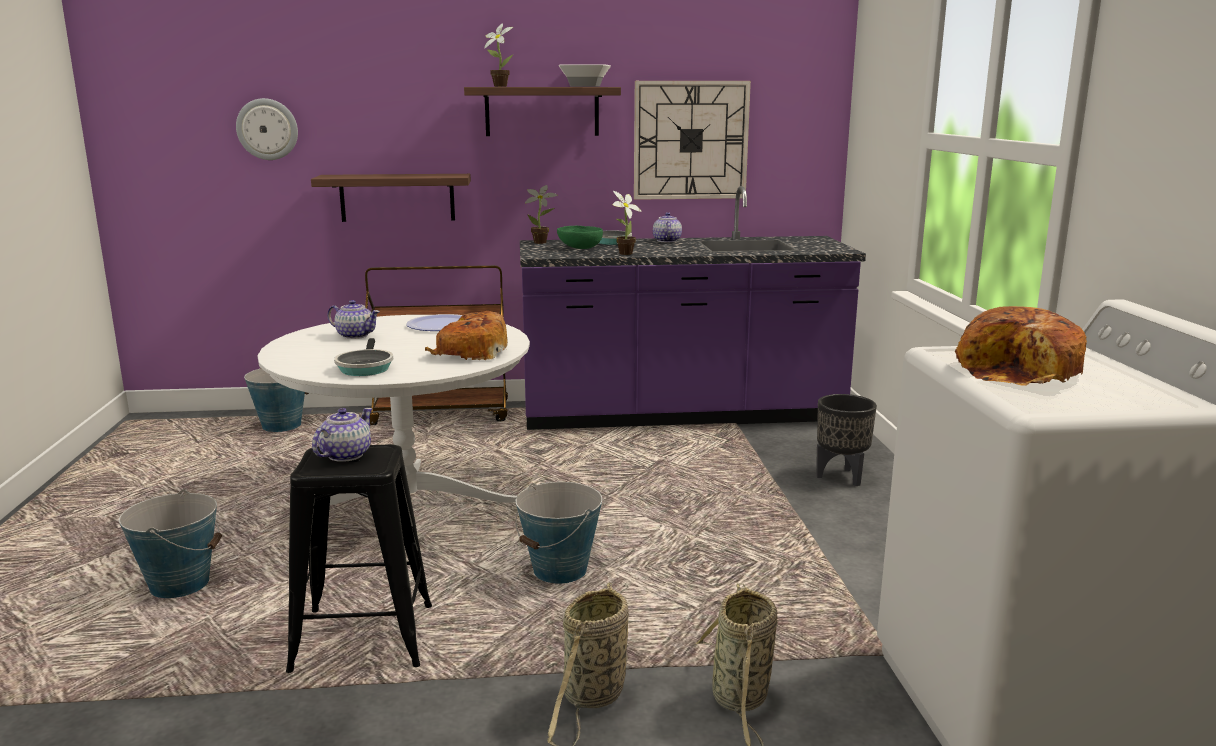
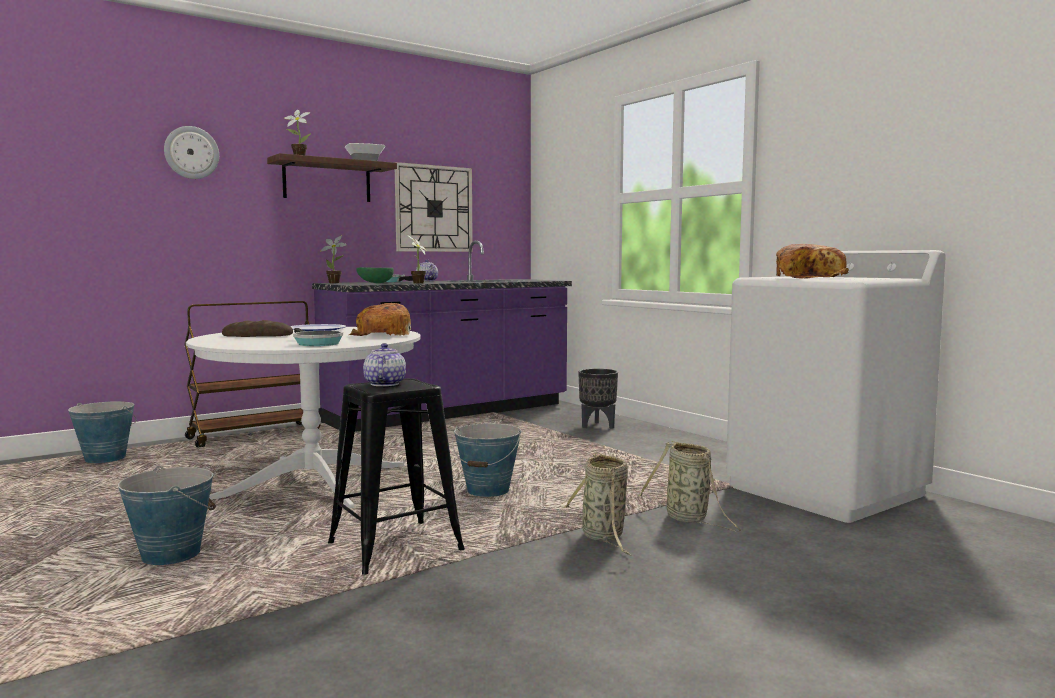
camera: 30 degrees left, 10 degrees down
wall clock [236,98,298,160] -> wall clock moved to [164,126,219,179]
shelf [311,174,471,222] -> none
teapot [327,300,380,339] -> bread [222,320,293,337]

